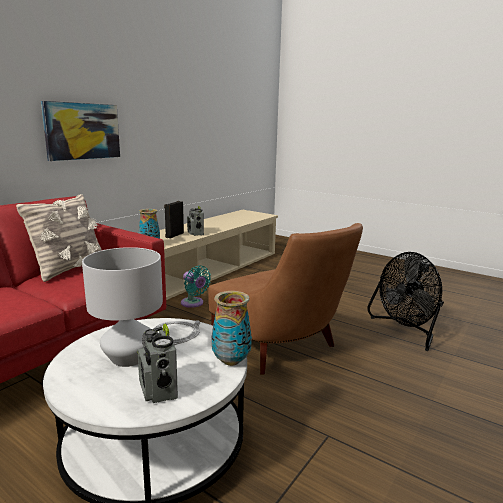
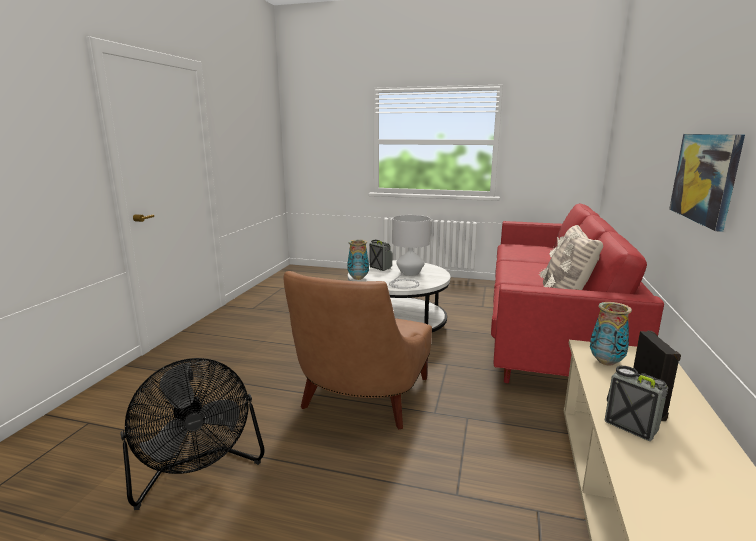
camera: 160 degrees right, 0 degrees up
turquoise fan [181,265,211,308] -> none
brown armchair [208,223,363,375] -> brown armchair turned 105 degrees counterclockwise [284,271,432,430]
black fan [368,252,444,351] -> black fan turned 105 degrees clockwise [120,358,264,510]

